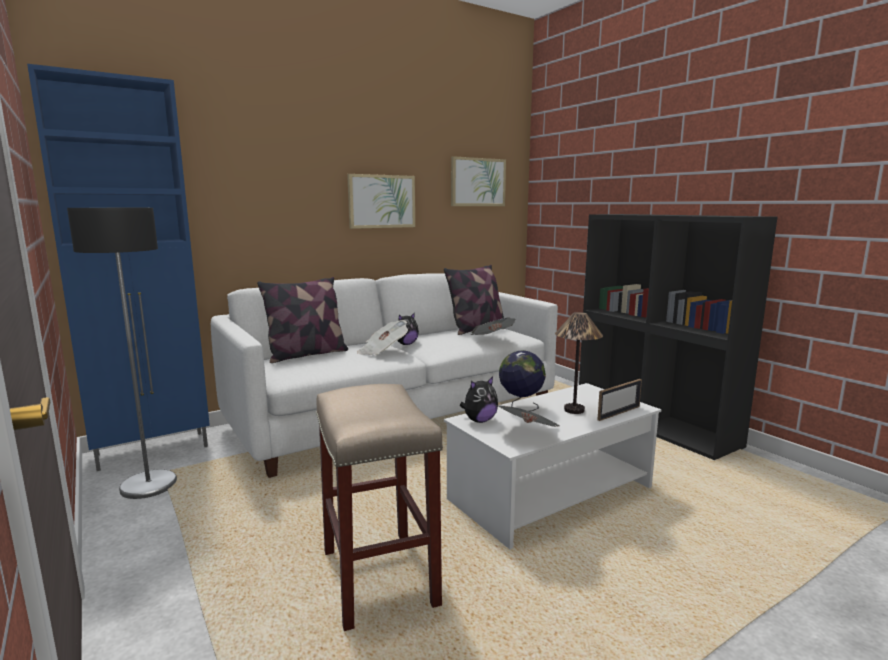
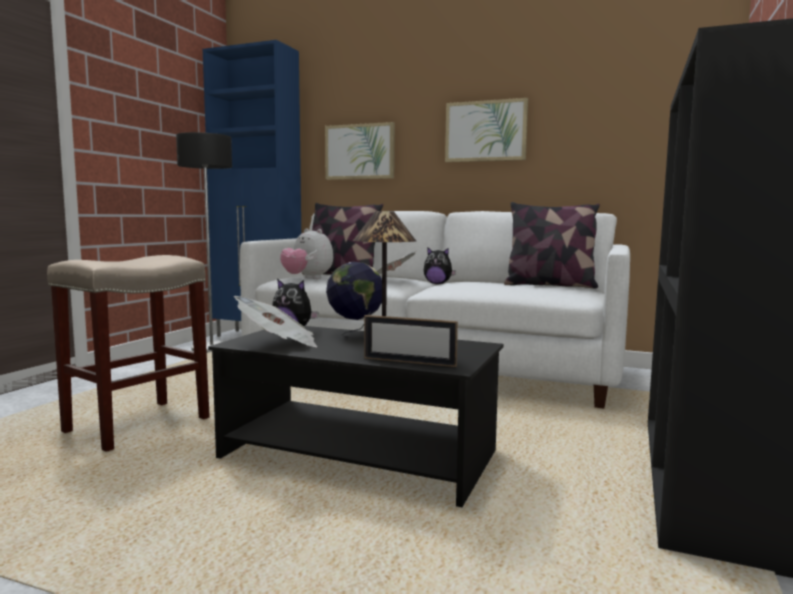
camera: 55 degrees right, 5 degrees down
white coffee table [444,383,661,549] -> black coffee table [208,326,504,507]
picture [451,156,506,206] -> picture moved to [325,122,395,180]
newspaper [470,317,516,335] -> none
none -> plush toy [280,228,333,279]

